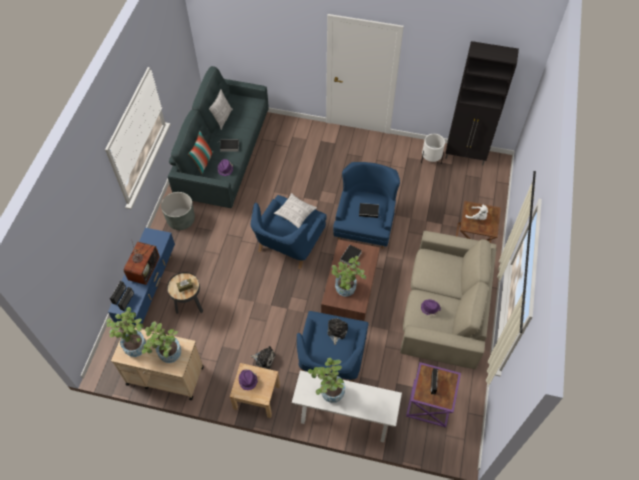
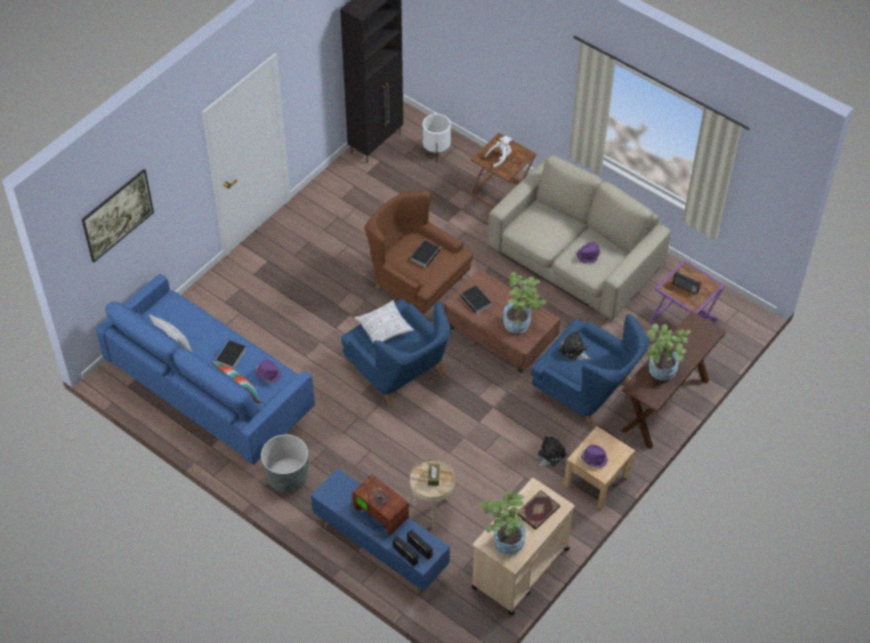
camera: 65 degrees left, 5 degrees down
potted plant [142,321,181,363] -> book [517,490,560,530]
black side table [167,272,203,314] -> beige side table [410,459,455,529]
grey sofa [168,66,269,208] -> blue sofa [96,274,315,464]
white console table [292,370,402,442] -> brown console table [621,311,727,449]
blue armchair [333,162,400,248] -> brown armchair [364,191,473,315]
white planter [421,134,445,164] -> white planter moved to [422,114,451,162]
none -> picture [81,169,154,263]

